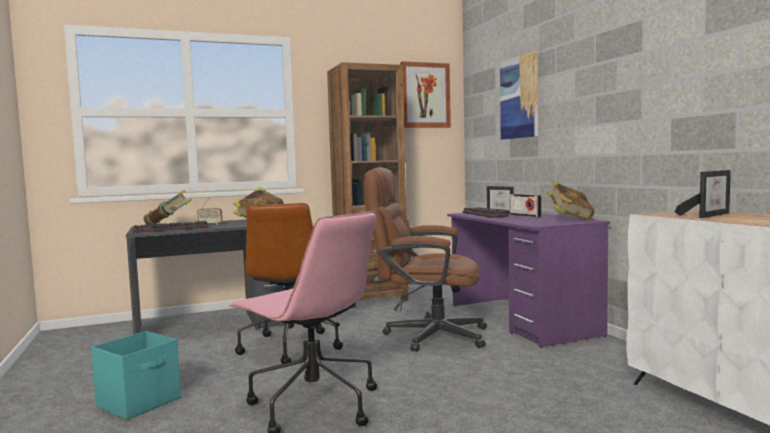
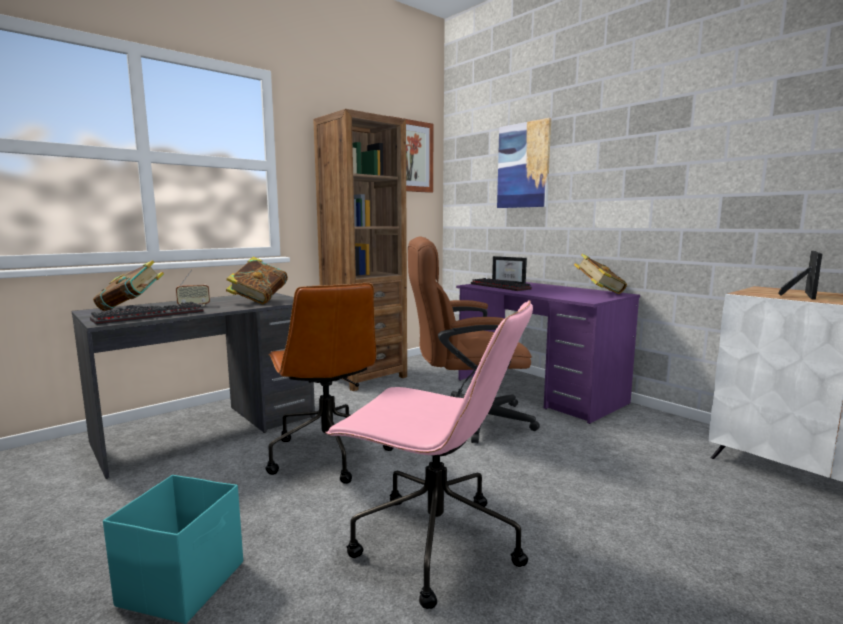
camera: 20 degrees left, 5 degrees up
radio [510,194,542,217] -> none

